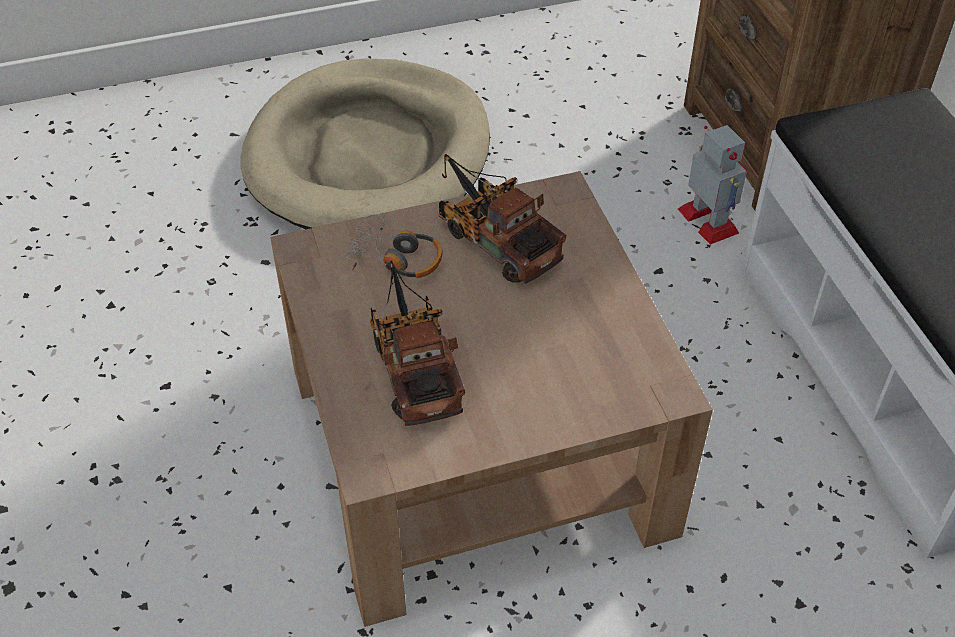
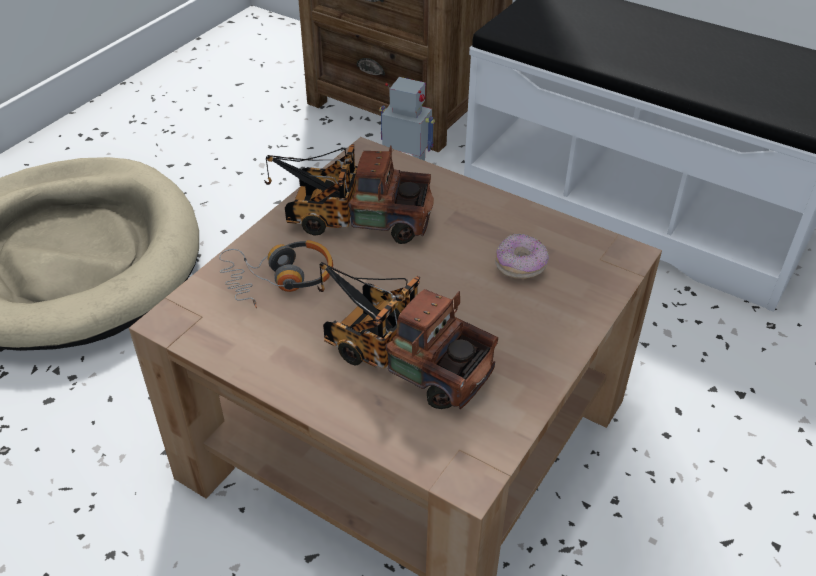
camera: 40 degrees left, 5 degrees down
none -> donut [495,234,549,279]

